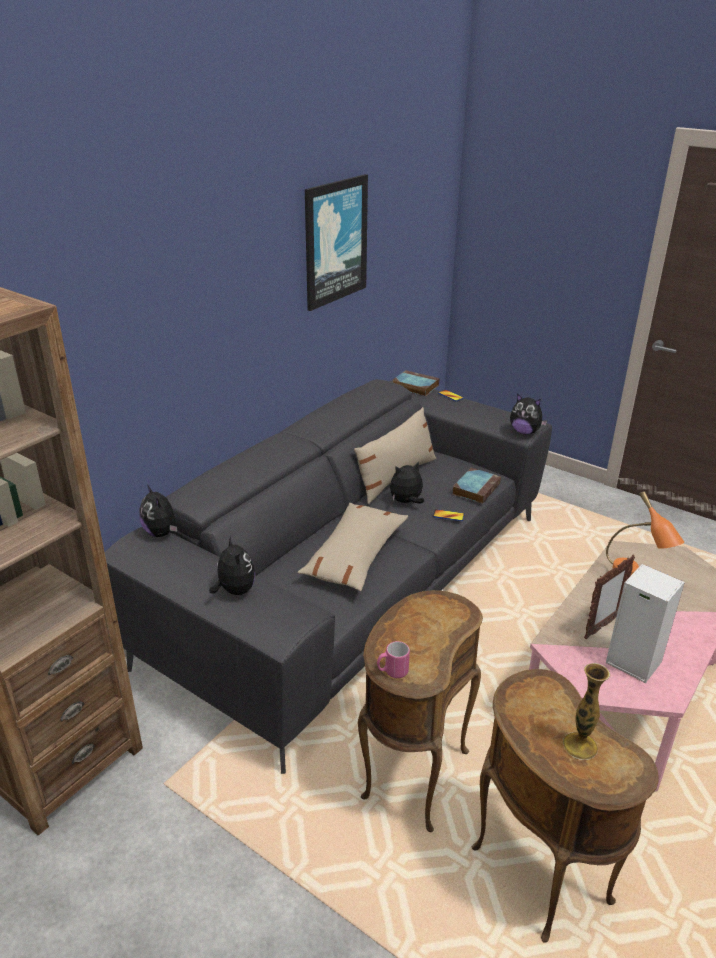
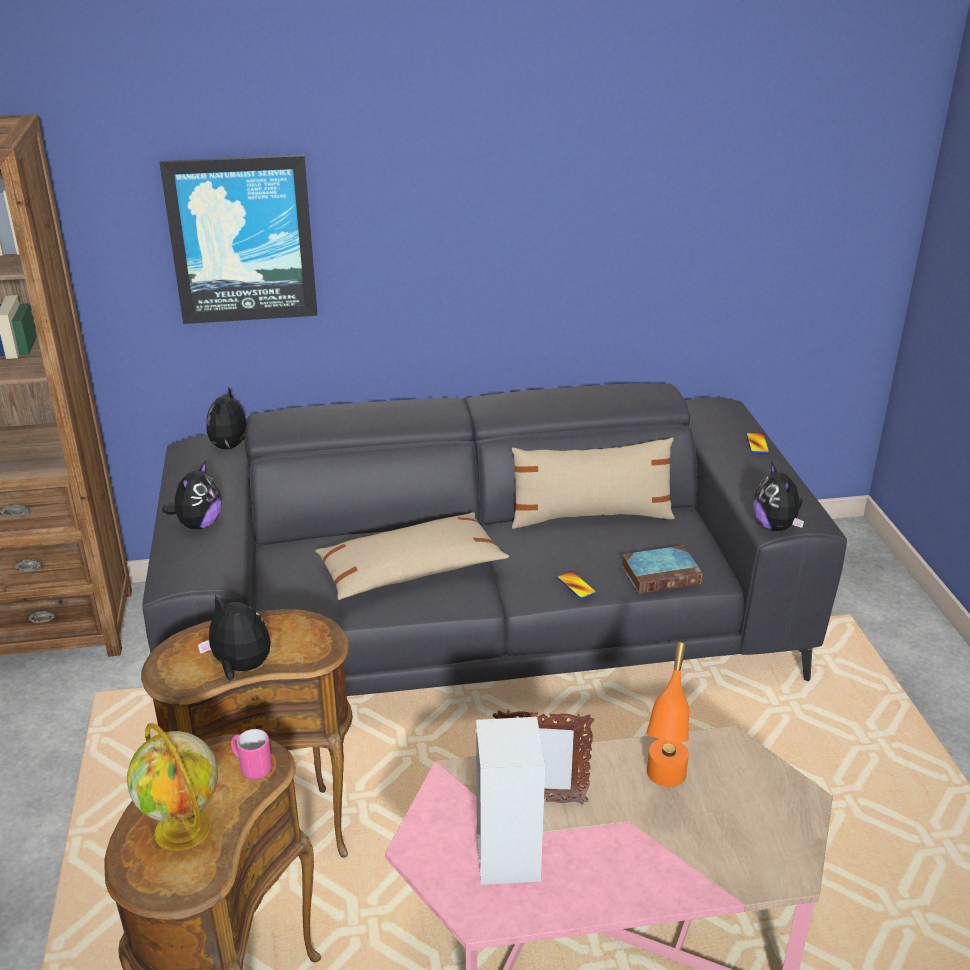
camera: 45 degrees right, 0 degrees up
picture [305,174,368,311] -> picture moved to [159,155,318,324]
pink mug [377,641,410,678] -> pink mug moved to [231,729,272,779]
plush toy [390,461,424,503] -> plush toy moved to [198,595,271,681]
book [393,370,439,396] -> none
vase [563,663,610,760] -> globe [127,723,218,851]

